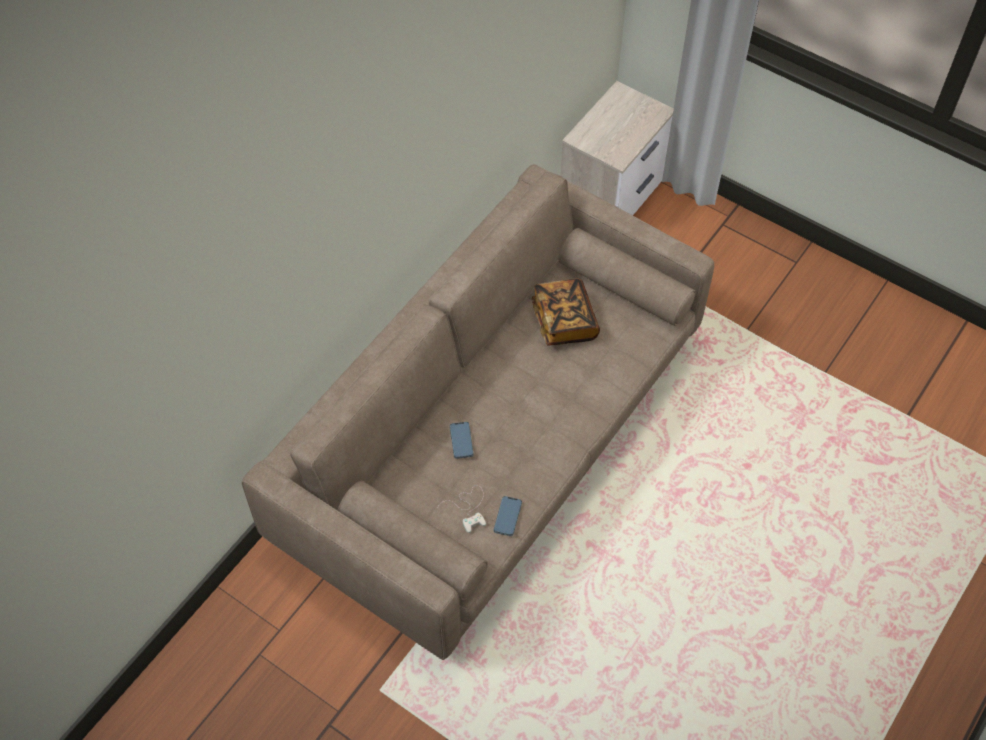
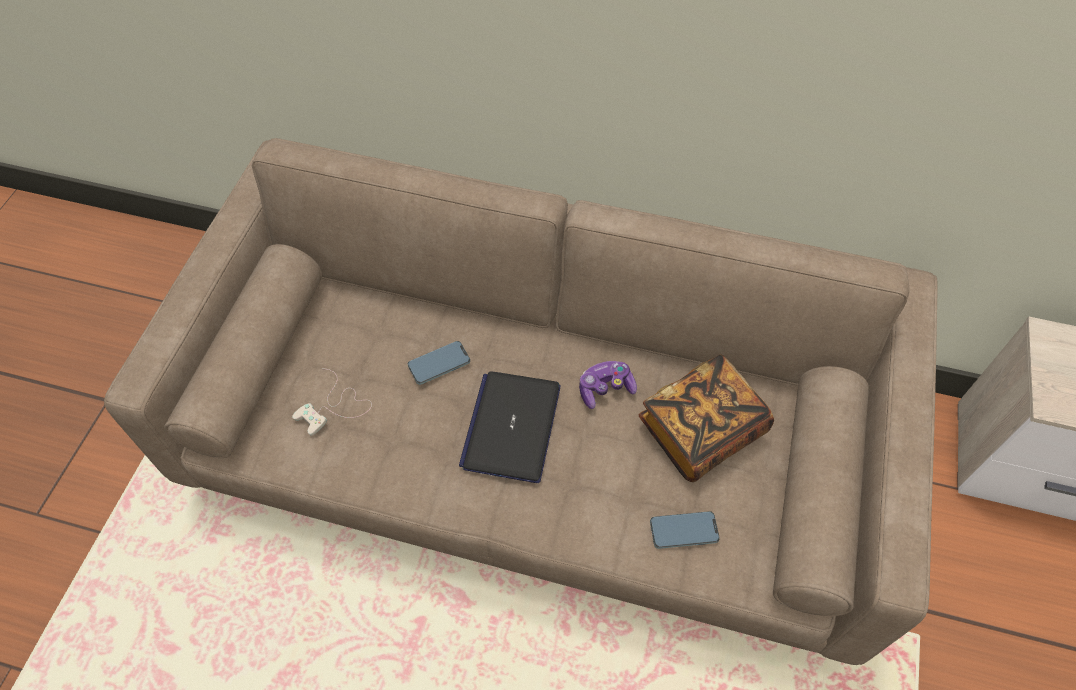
camera: 70 degrees right, 0 degrees up
phone [494,496,522,536] -> phone moved to [650,511,720,549]
none -> laptop [459,371,560,483]
none -> game controller [579,361,637,409]

